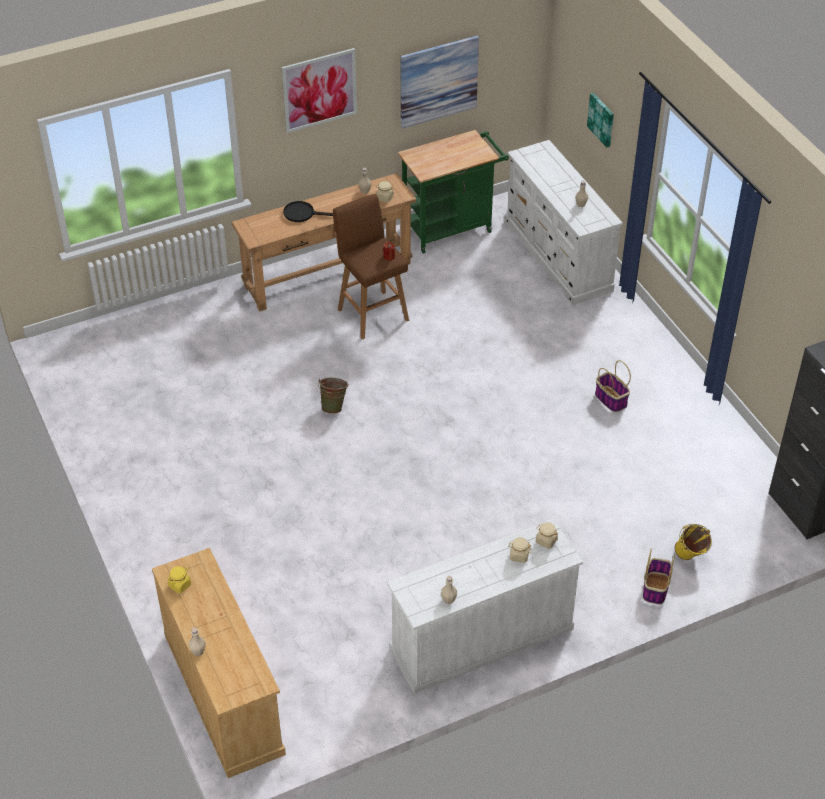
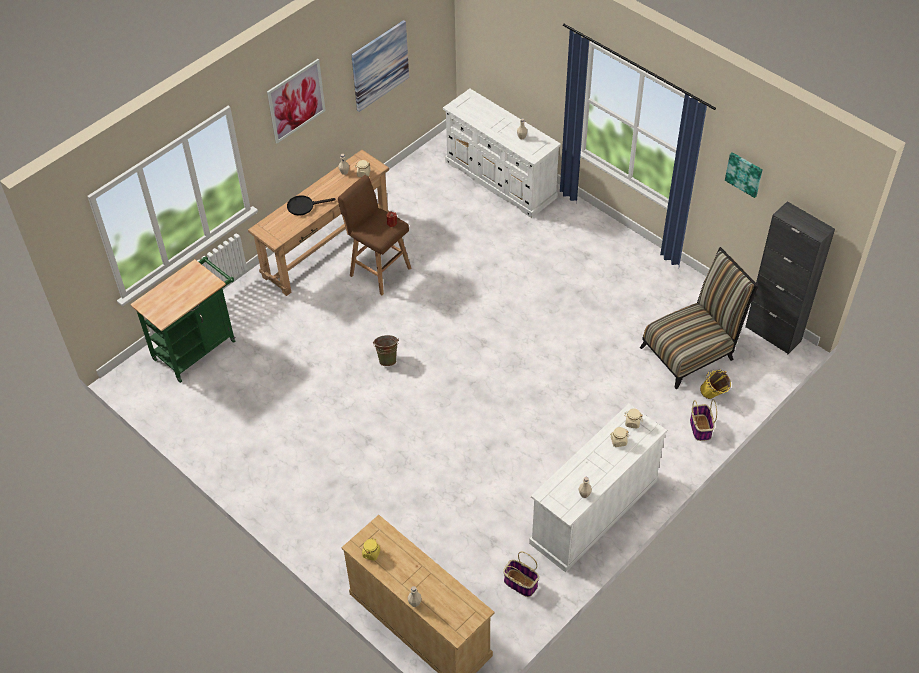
camera: 20 degrees left, 5 degrees up
green cart [398,130,509,254] -> green cart moved to [130,257,236,383]
picture [587,93,614,147] -> picture moved to [725,152,763,198]
basket [595,360,631,412] -> basket moved to [503,552,539,597]
none -> chair [640,247,758,389]

